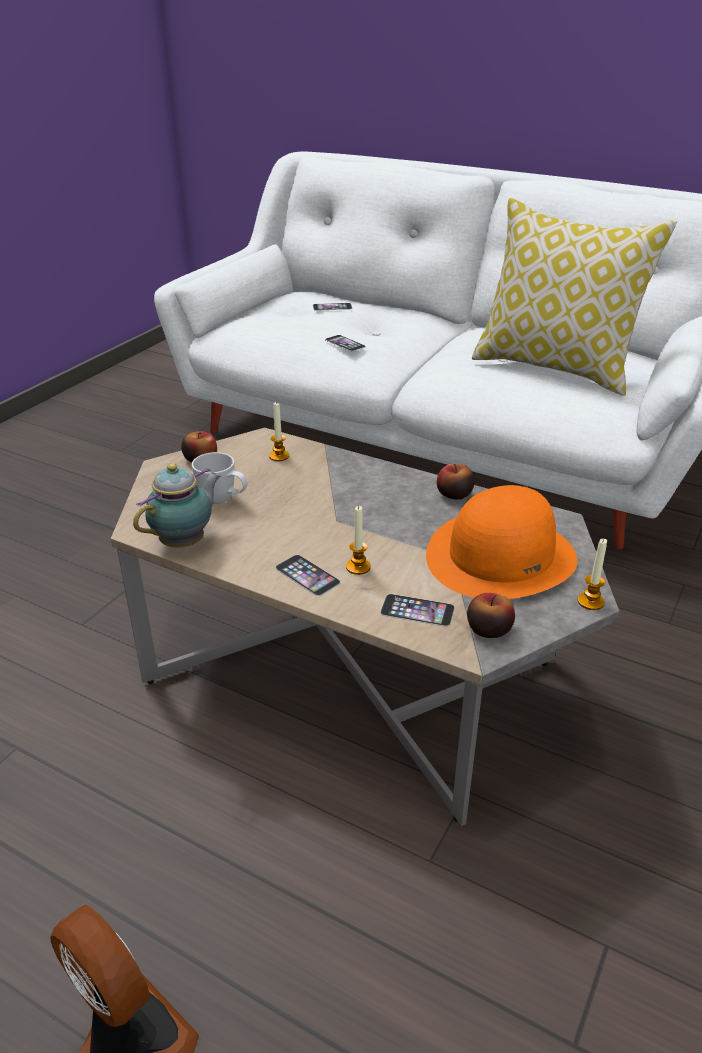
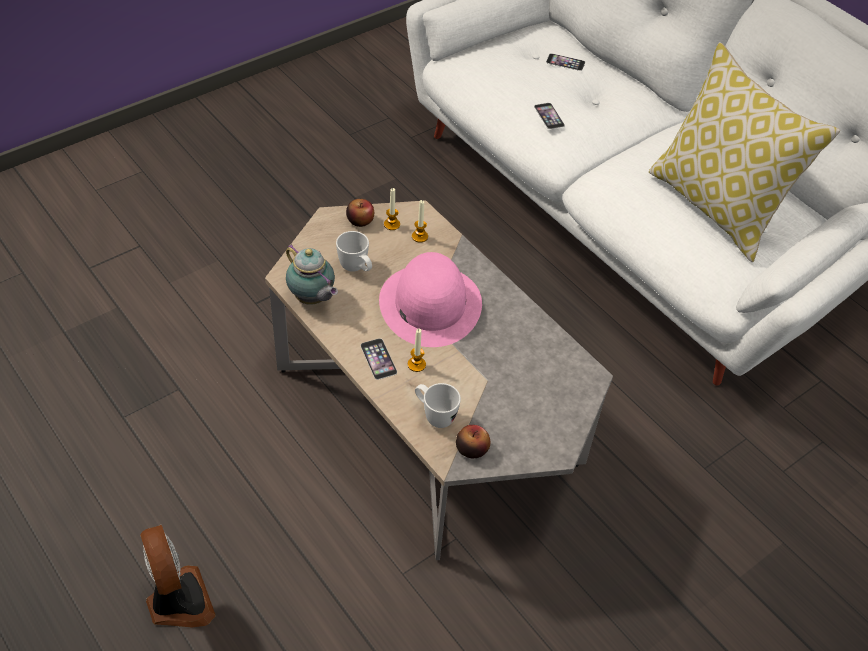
camera: 20 degrees right, 15 degrees up
teapot [133,463,221,547] -> teapot turned 75 degrees clockwise [286,244,338,305]
phone [380,594,455,627] -> white mug [415,383,461,428]
orange hat [426,485,577,599] -> none
apple [437,463,474,499] -> none
candle [578,538,607,610] -> candle moved to [384,188,400,230]
none -> pink hat [379,252,482,347]

